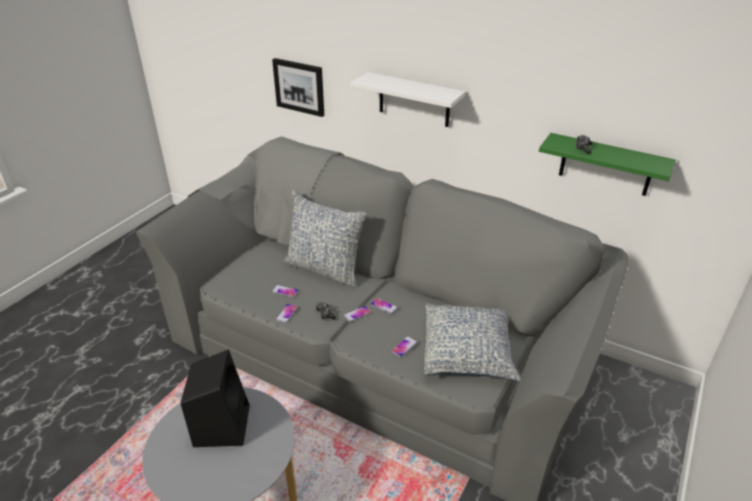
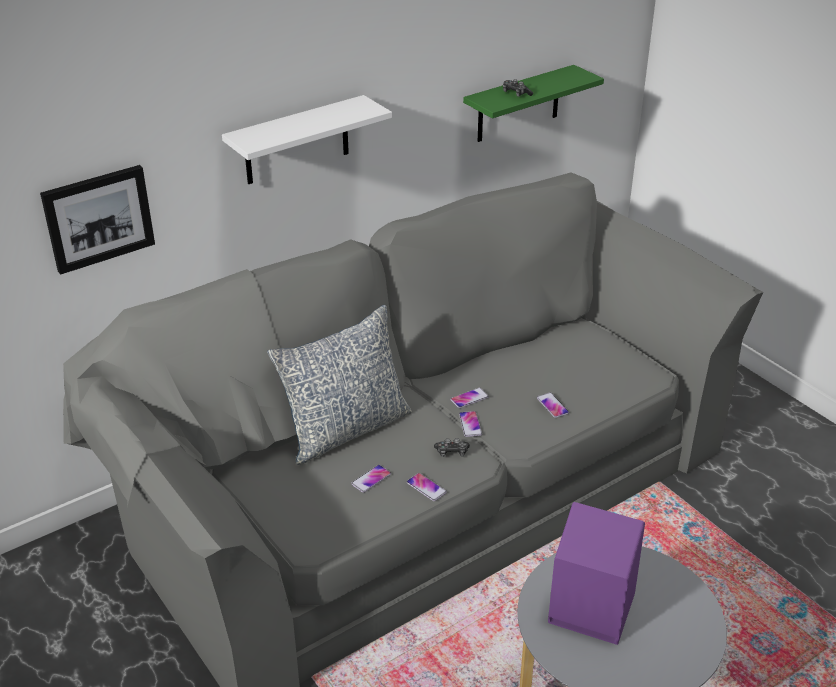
camera: 65 degrees left, 0 degrees up
black speaker [181,349,250,447] -> purple speaker [548,502,645,645]
pillow [423,303,521,381] -> none

